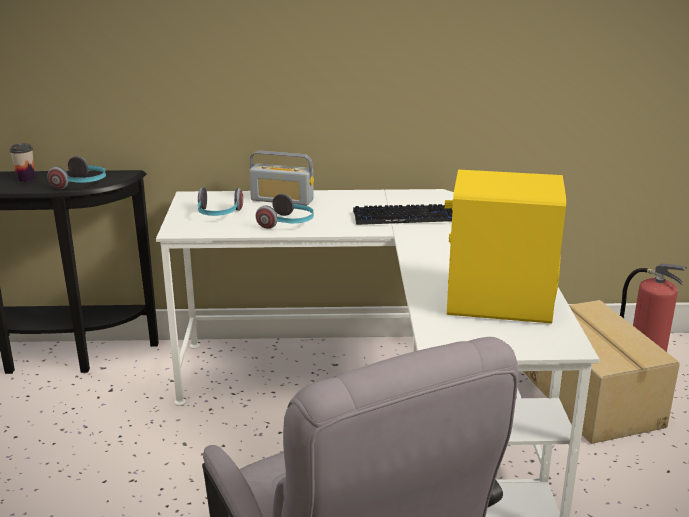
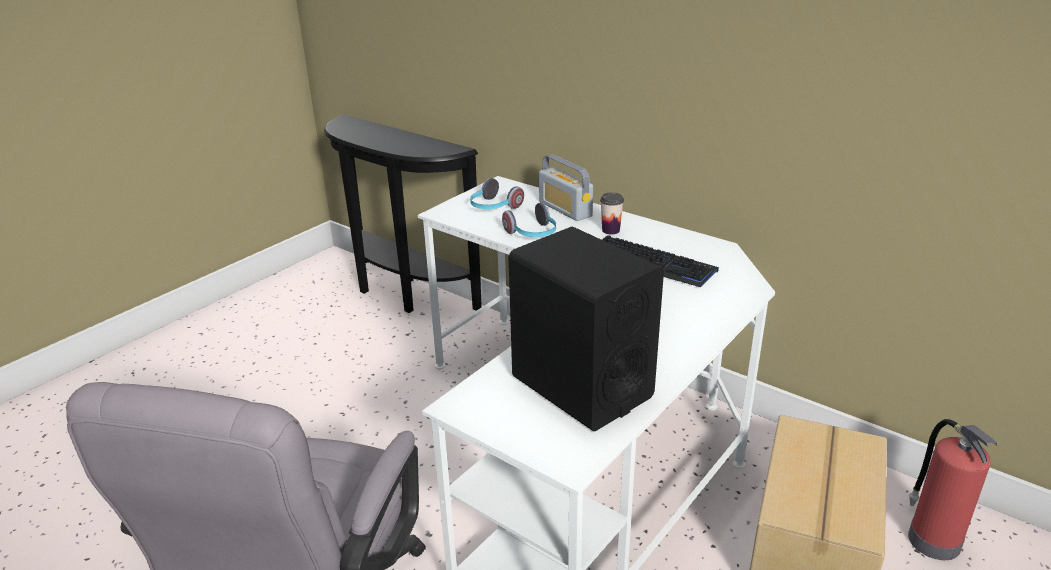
camera: 40 degrees right, 5 degrees up
cup [10,143,35,182] -> cup moved to [600,192,624,235]
headphones [48,156,106,189] -> none
yellow speaker [445,169,566,323] -> black speaker [509,227,664,431]

